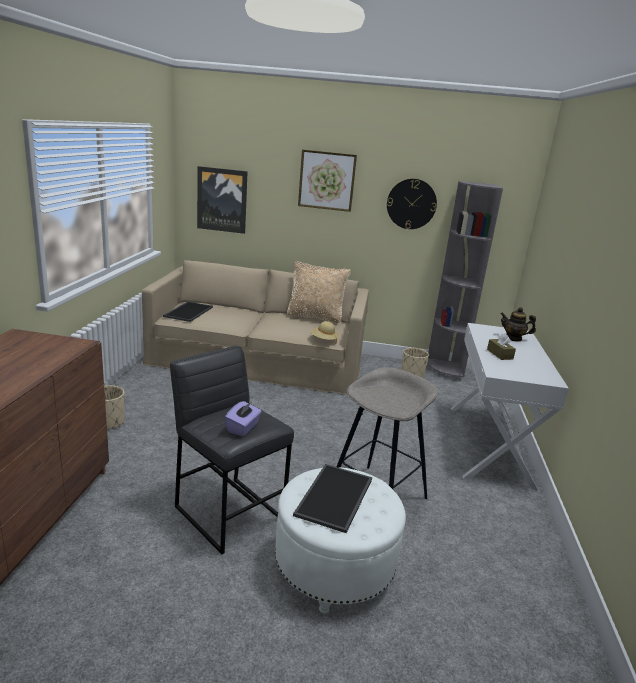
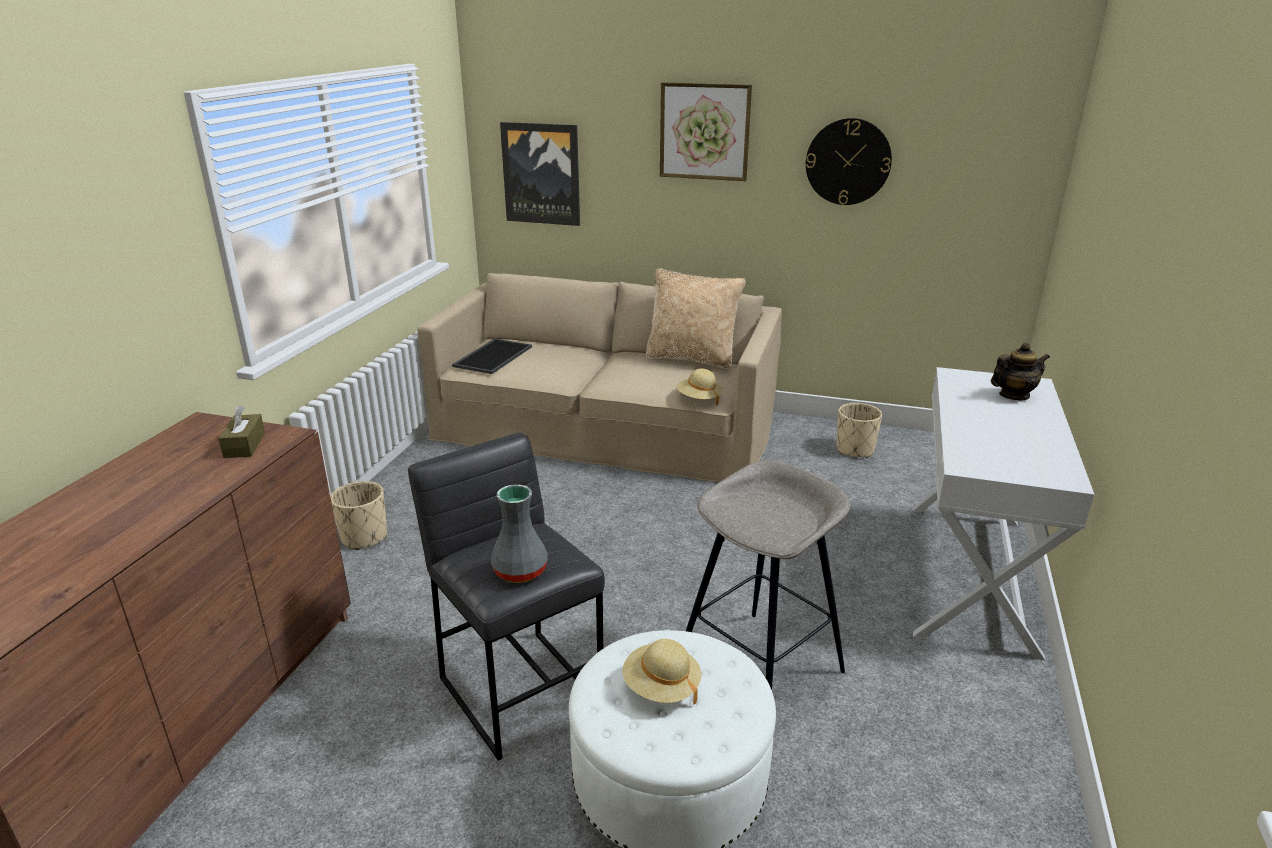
camera: 10 degrees right, 5 degrees up
purple tissue box [225,401,262,436] -> grey vase [491,484,548,583]
tray [293,464,372,533] -> beige hat [622,639,701,705]
grey bookcase [427,181,503,379] -> none
brown tissue box [487,333,516,360] -> brown tissue box moved to [218,405,265,458]
teapot [501,307,536,342] -> teapot turned 135 degrees clockwise [991,343,1050,401]

